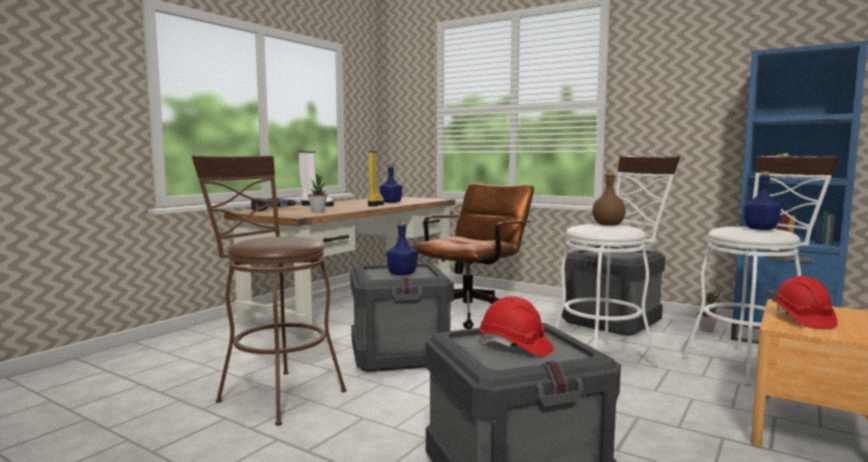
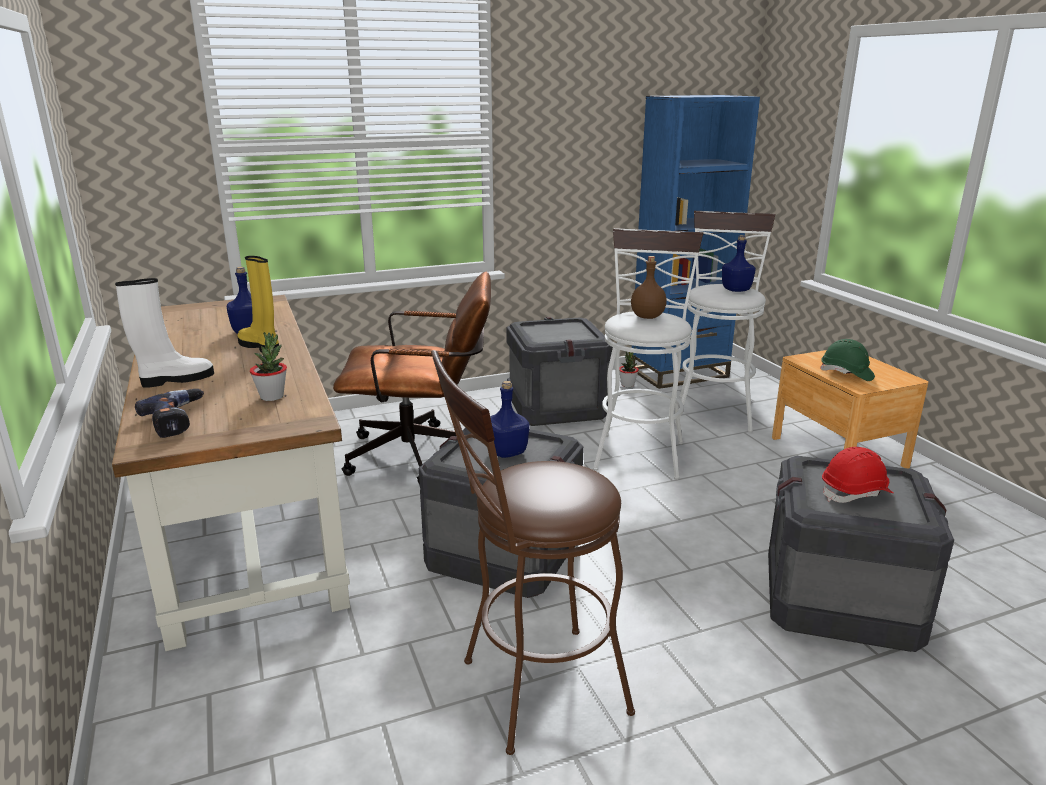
camera: 55 degrees left, 15 degrees up
brown office chair [412,183,534,329] -> brown office chair turned 105 degrees clockwise [333,272,491,485]
red hard hat [772,276,838,329] -> green hard hat [820,339,875,381]

